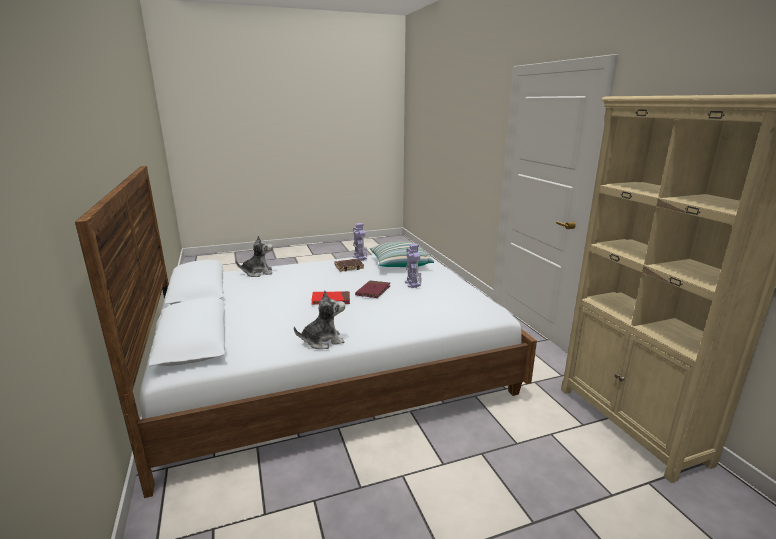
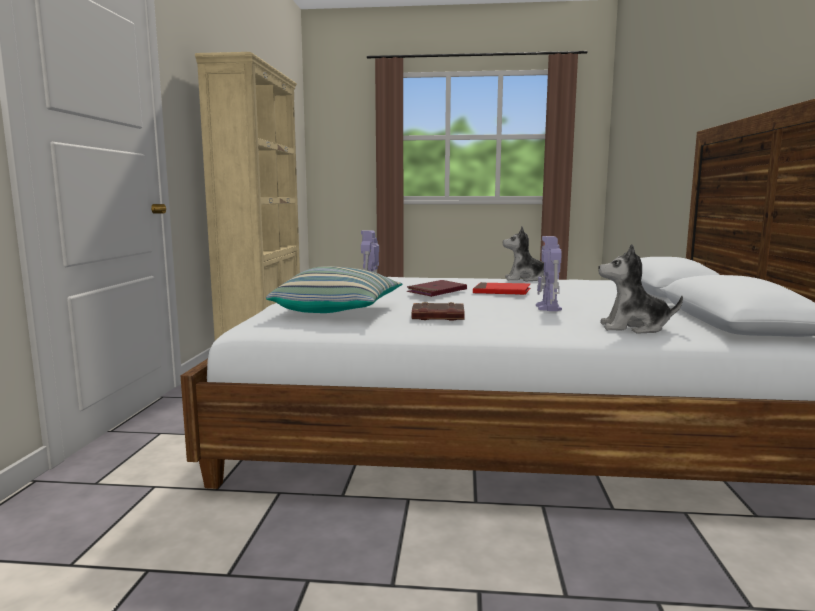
camera: 155 degrees left, 10 degrees down
toy robot [353,223,367,261] -> toy robot moved to [536,236,562,311]

